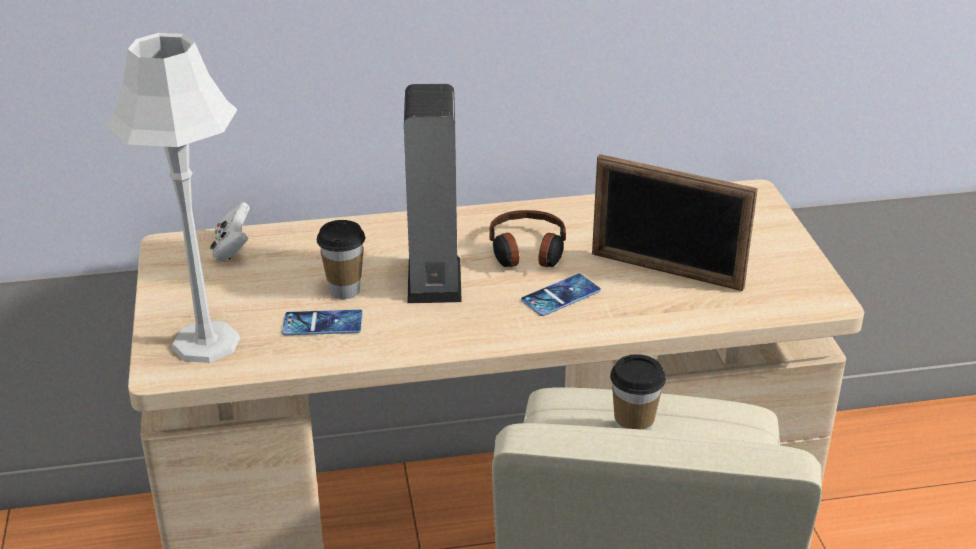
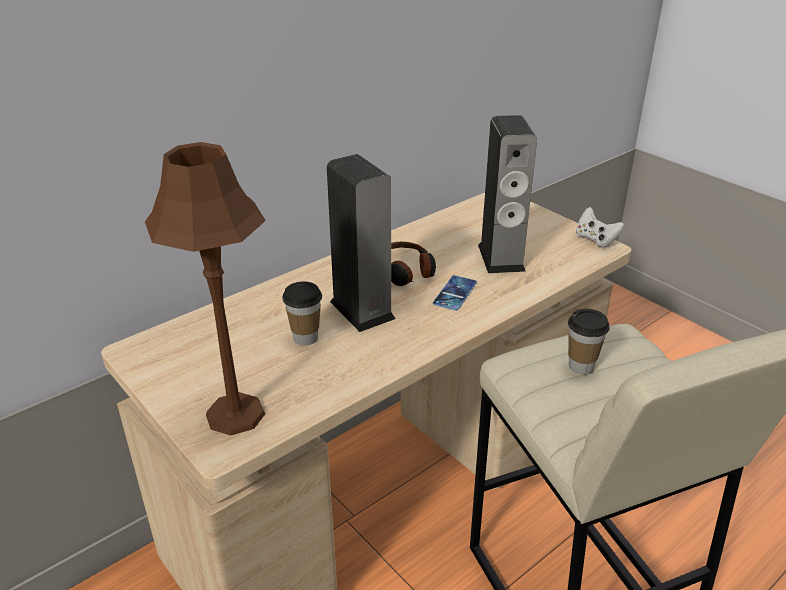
camera: 30 degrees left, 0 degrees up
grey table lamp [105,33,240,363] -> brown table lamp [145,142,266,435]
white game controller [210,202,250,262] -> white game controller moved to [576,207,625,248]
phone [282,309,363,335] -> none
picture frame [592,154,758,291] -> speaker [478,115,537,273]

